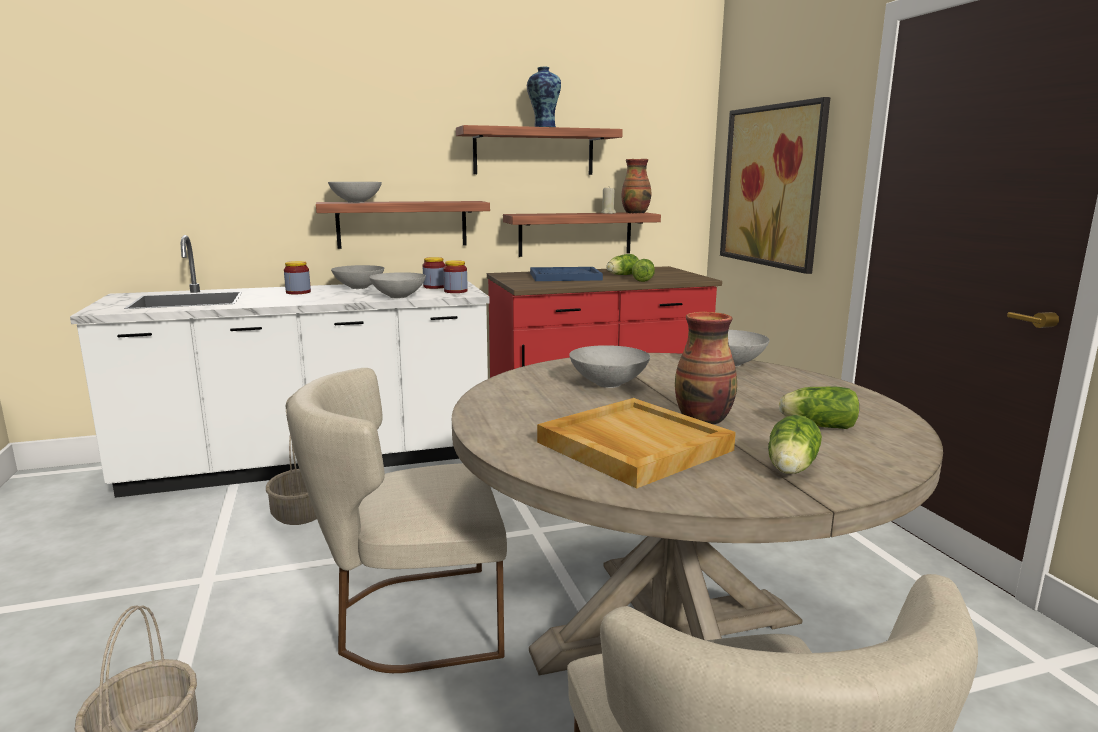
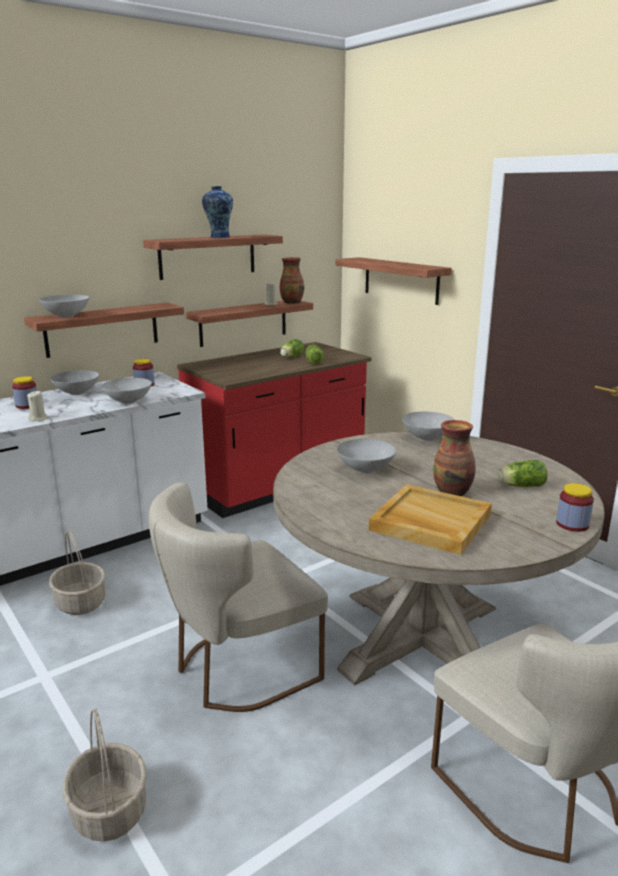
camera: 20 degrees left, 5 degrees up
jar [443,260,468,293] -> jar moved to [556,483,594,532]
blue tray [530,267,603,281] -> none
picture [720,97,830,274] -> shelf [336,257,452,305]
lettuce [768,415,822,474] -> none
none -> beige candle [27,390,48,421]

